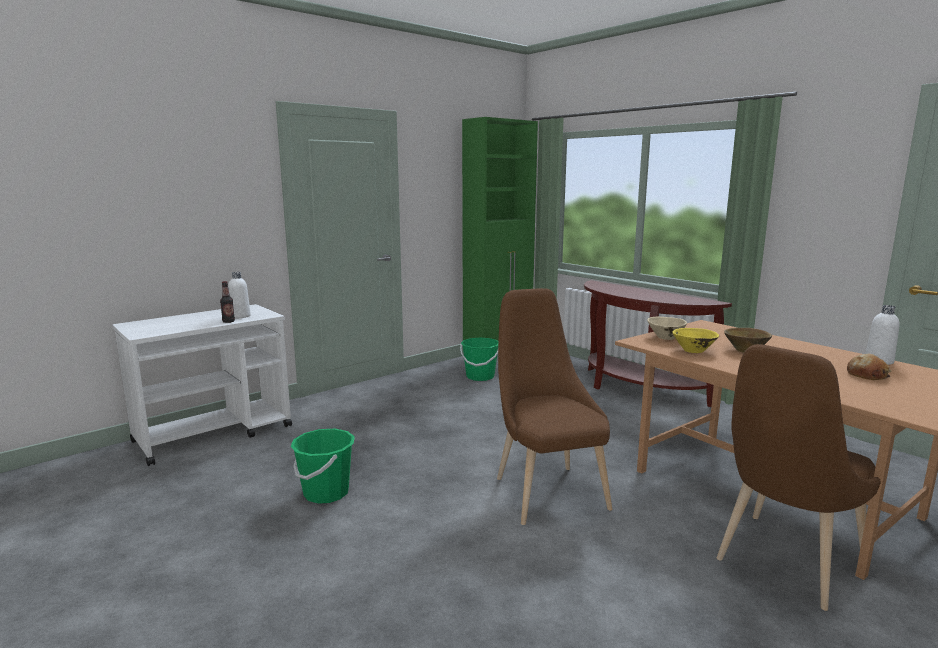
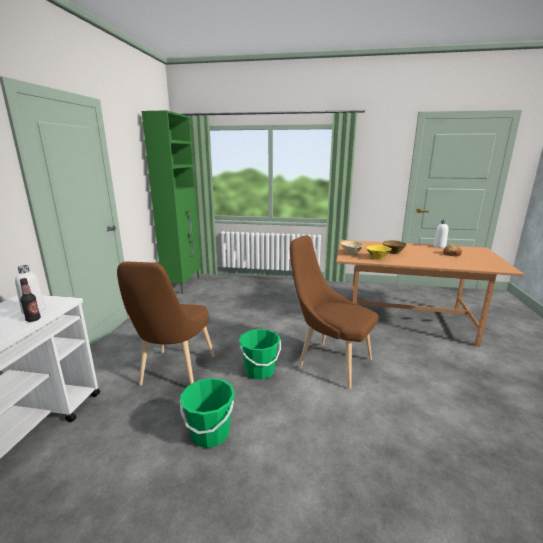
camera: 40 degrees left, 5 degrees up
green bucket [460,338,498,381] -> green bucket moved to [239,329,281,379]
brown console table [584,280,732,407] -> none
brown chair [717,344,881,611] -> brown chair moved to [117,262,215,386]

